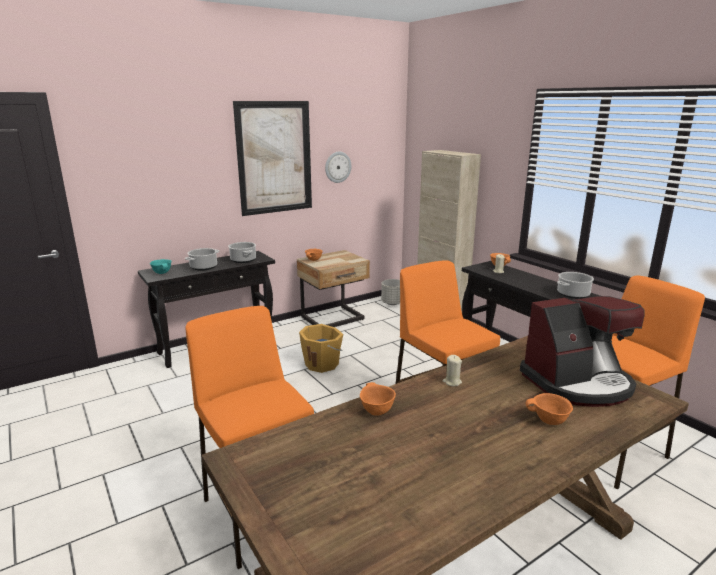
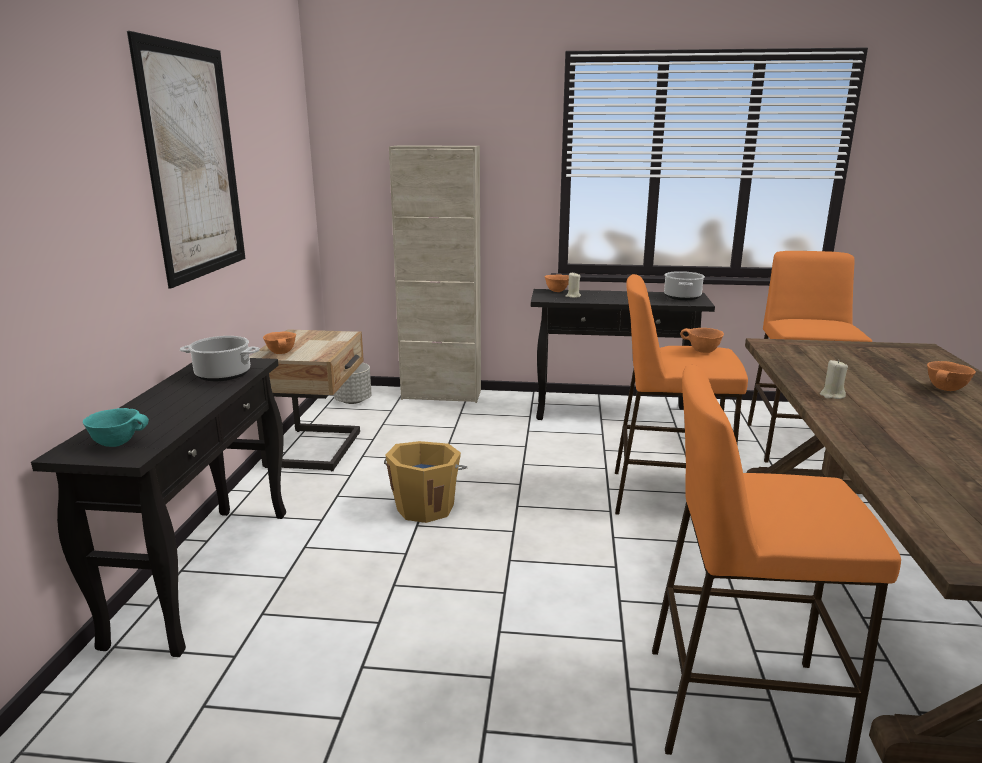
camera: 50 degrees left, 0 degrees up
cooking pot [185,248,219,270] -> none
wall clock [325,152,351,183] -> none
orange bowl [360,382,396,416] -> orange bowl moved to [680,328,724,353]
coffee machine [520,296,645,407] -> none

